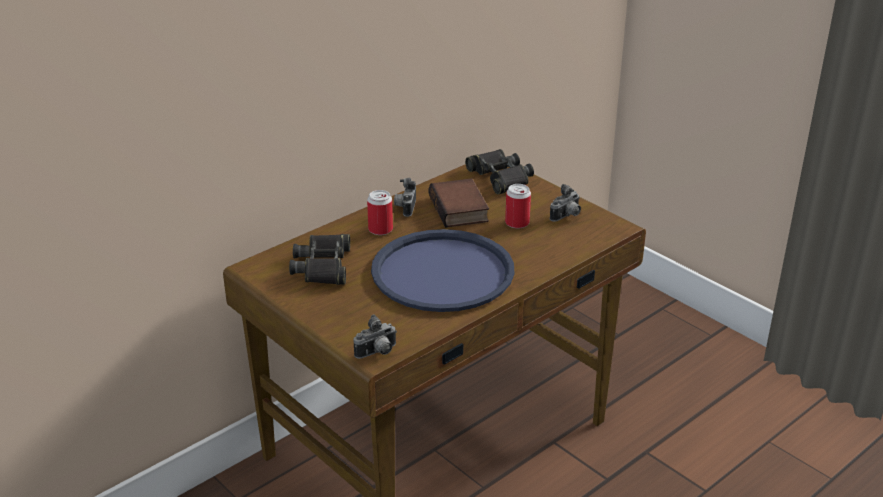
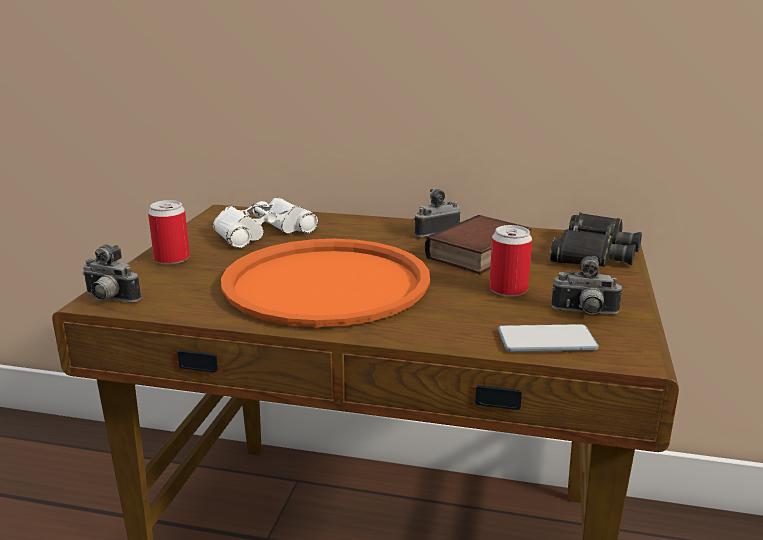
camera: 55 degrees right, 10 degrees down
black binoculars [289,234,350,285] -> white binoculars [213,197,318,249]
can [367,190,393,235] -> can moved to [148,200,190,265]
blue tray [371,229,514,312] -> orange tray [221,239,430,327]
none -> phone [498,324,599,352]

